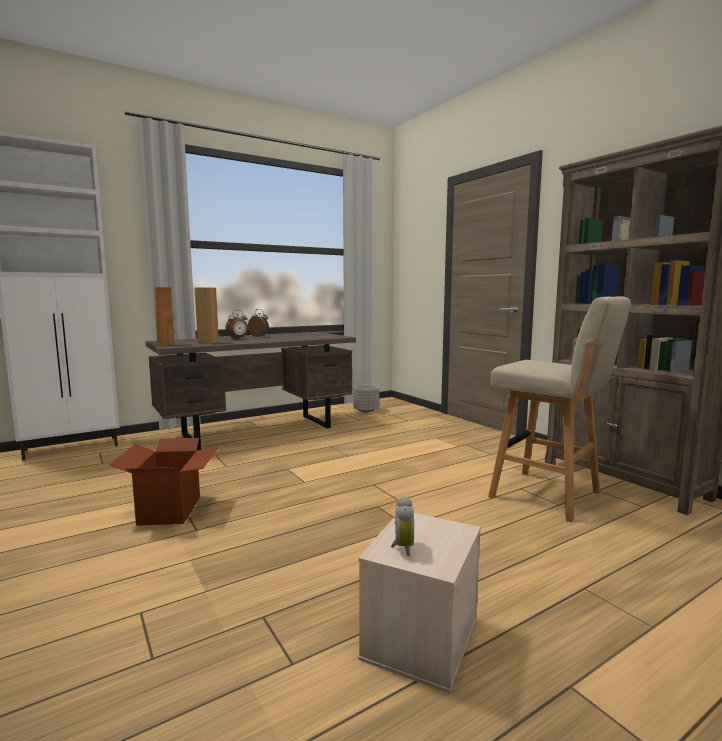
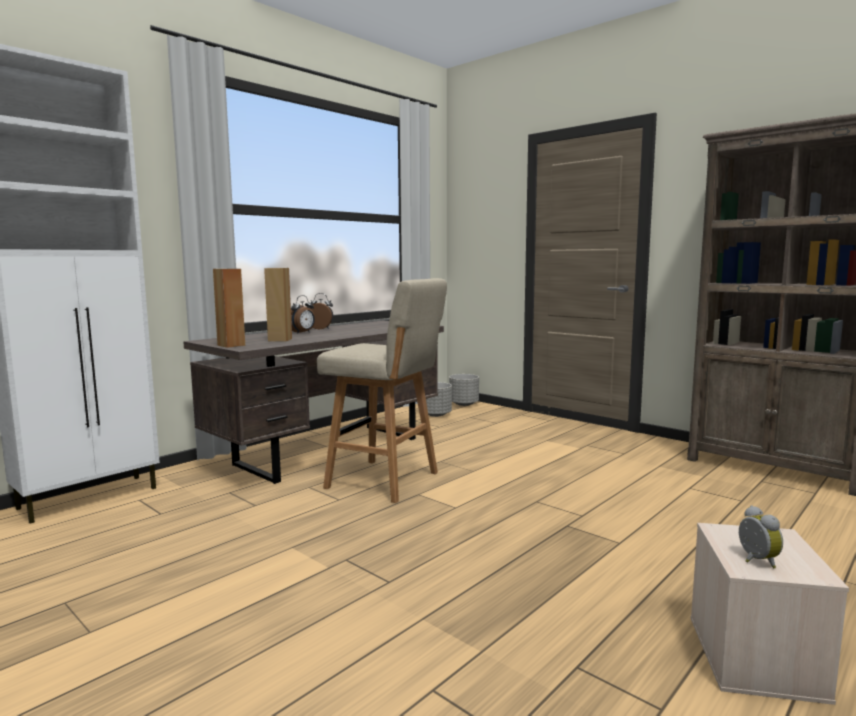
camera: 15 degrees left, 0 degrees up
cardboard box [109,438,217,526] -> none
beige stool [488,296,631,523] -> beige stool moved to [317,278,447,503]
none -> grey planter [449,374,479,406]

